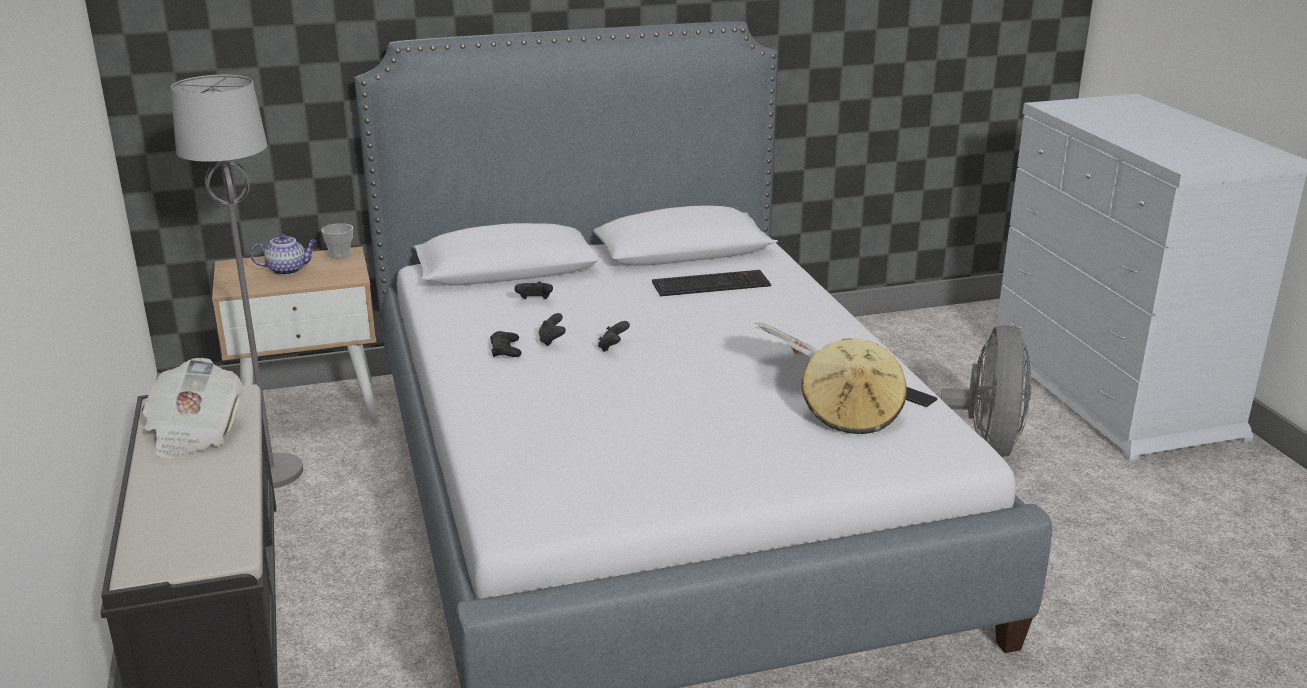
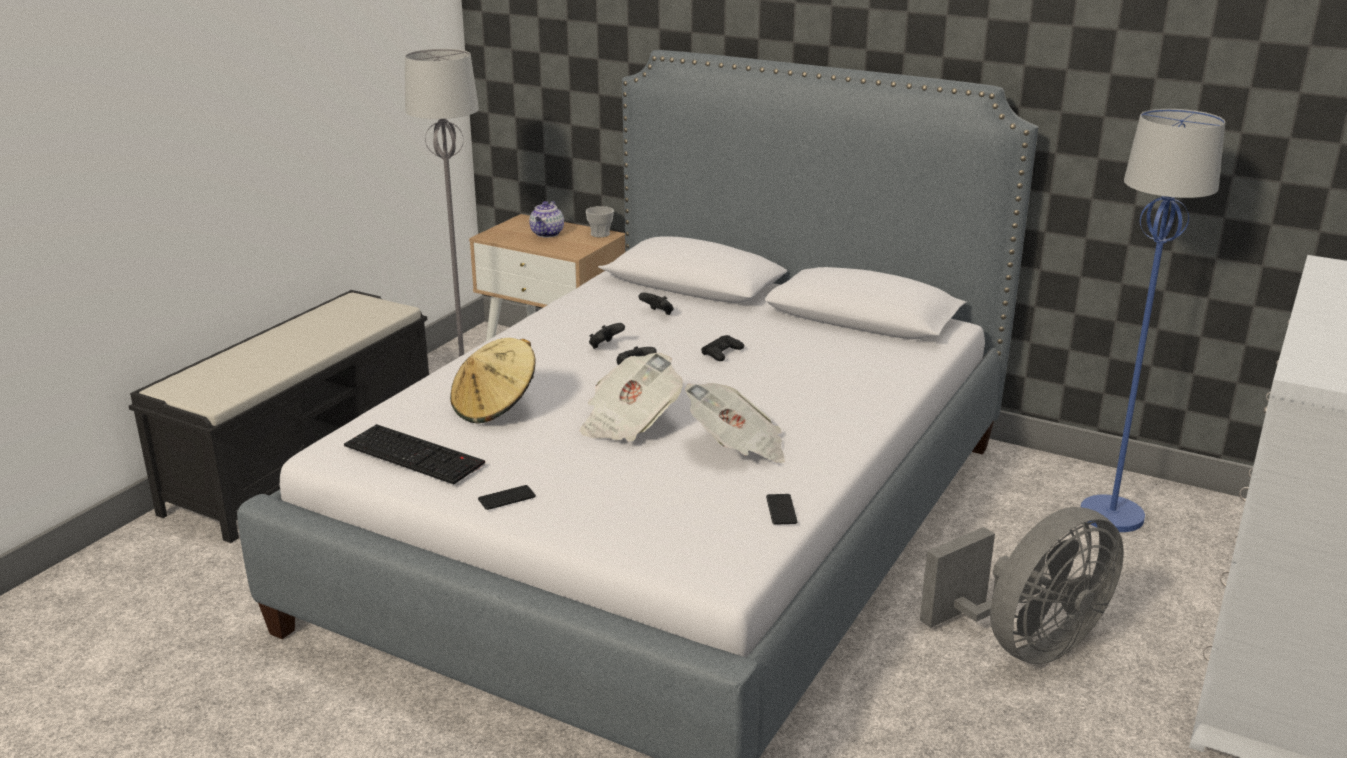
camera: 45 degrees right, 0 degrees up
newspaper [142,358,244,459] -> newspaper moved to [580,353,683,442]
teapot [250,234,317,275] -> teapot turned 75 degrees clockwise [529,201,564,238]
black game controller [490,331,522,357] -> black game controller moved to [701,335,744,361]
keyboard [652,270,771,297] -> keyboard moved to [344,424,485,485]
beige hat [801,339,907,434] -> beige hat moved to [450,338,536,423]
none -> phone [478,485,536,510]
none -> blue floor lamp [1081,109,1225,532]

